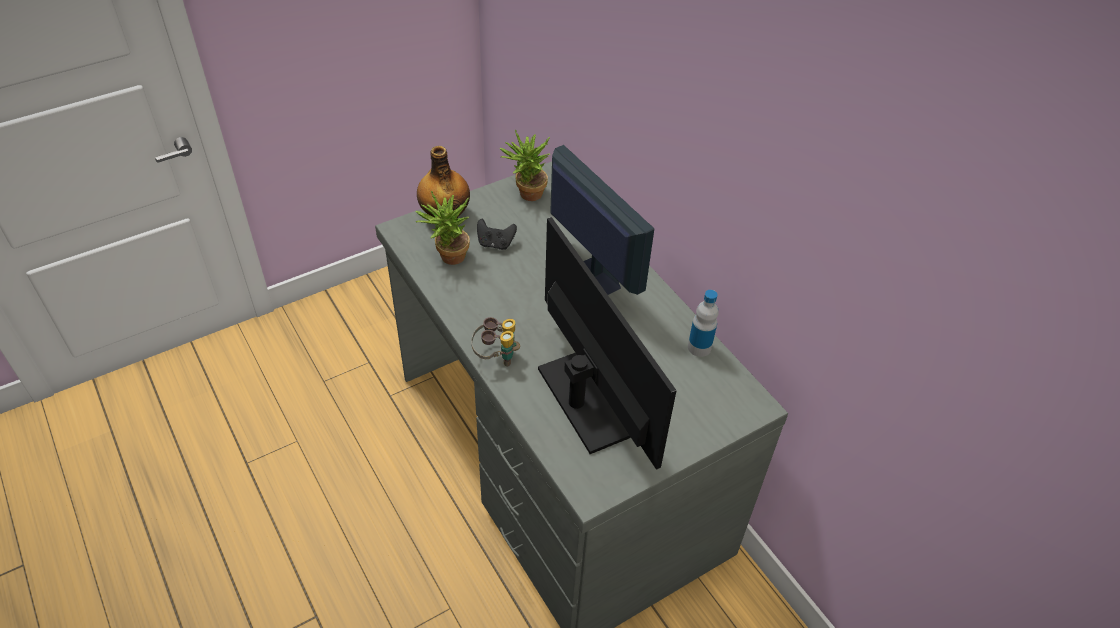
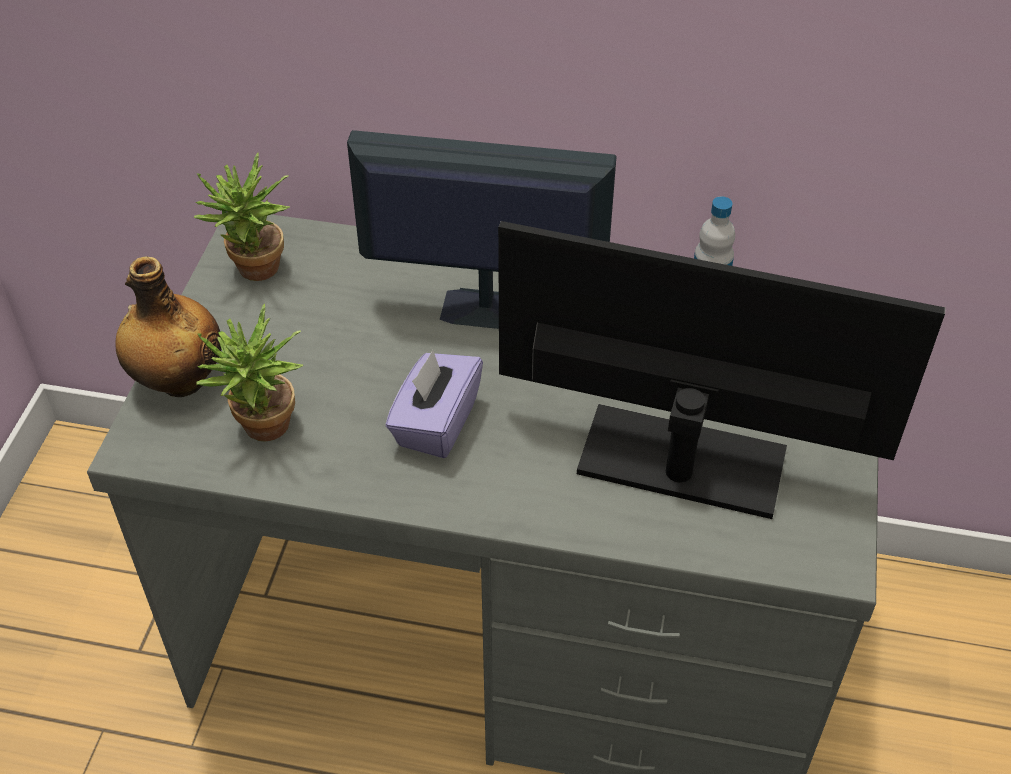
camera: 45 degrees left, 0 degrees up
binoculars [471,317,520,367] -> none
black game controller [477,219,517,250] -> none
none -> purple tissue box [386,350,483,458]

